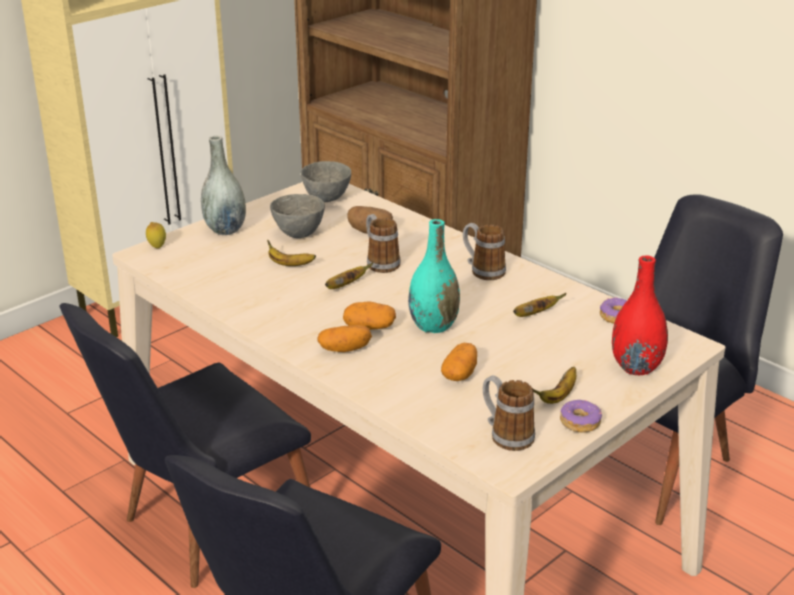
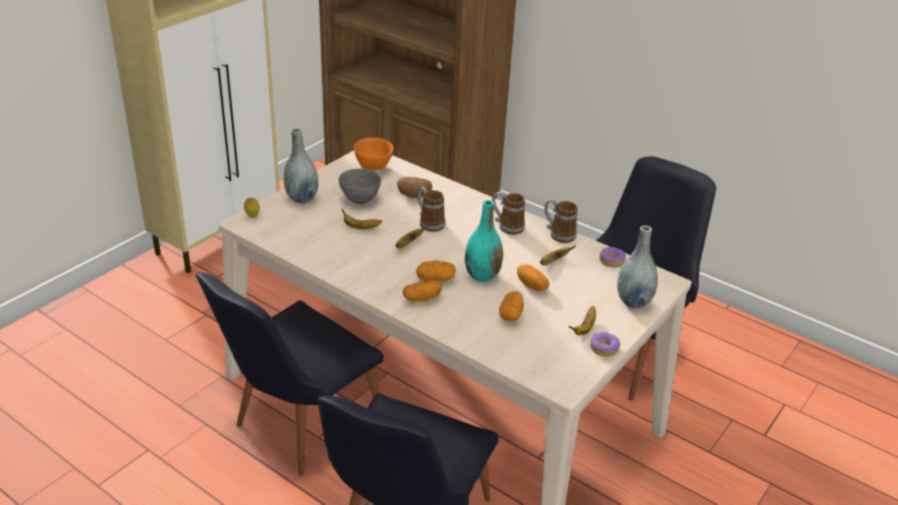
camera: 10 degrees left, 5 degrees up
grey bowl [301,161,351,202] -> orange bowl [354,138,393,171]
mug [483,375,535,451] -> mug moved to [544,199,578,243]
red vase [612,256,668,375] -> grey vase [617,225,658,309]
none -> potato [517,264,549,291]

